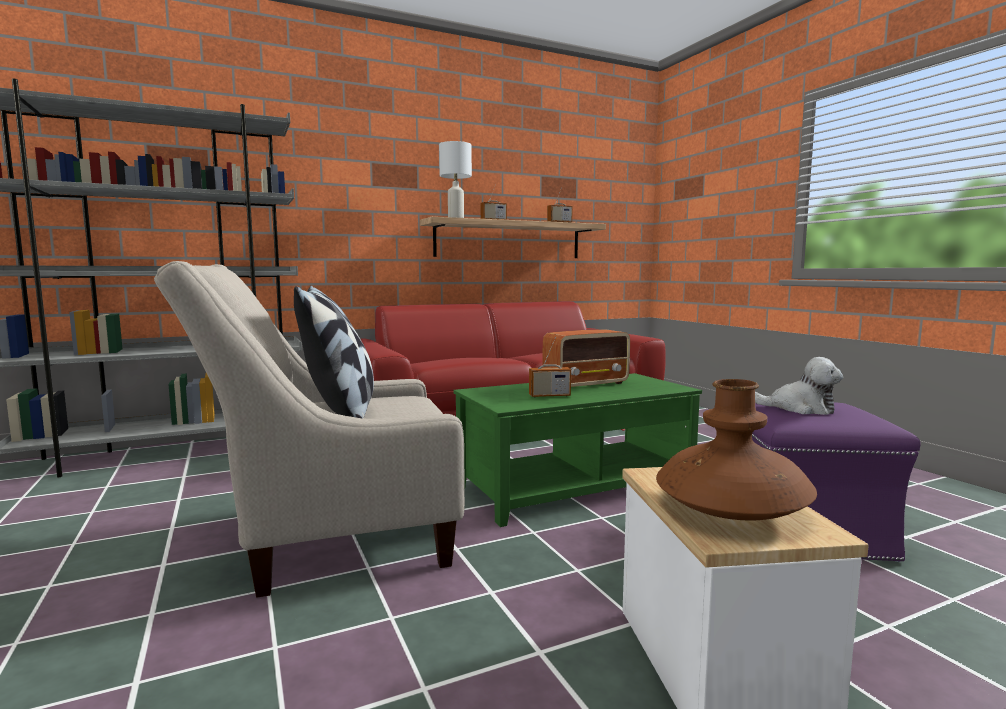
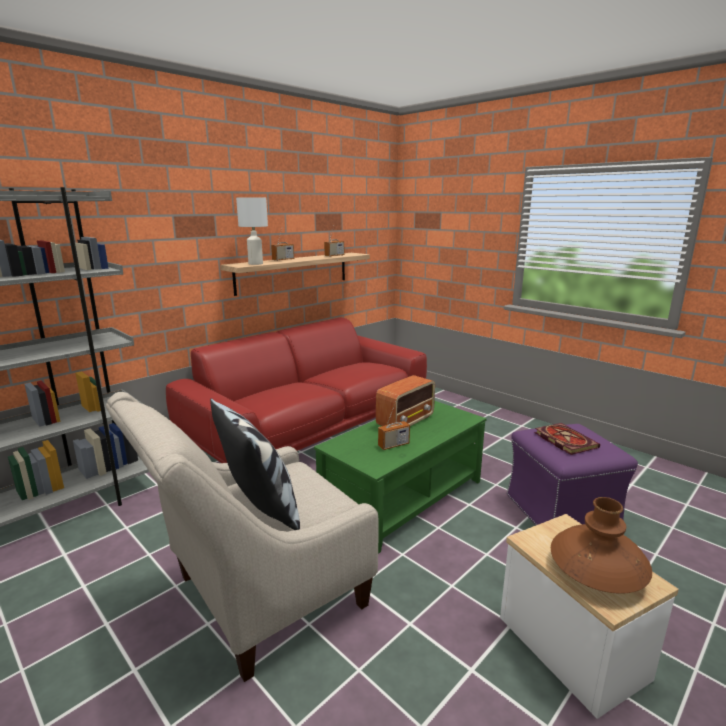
camera: 20 degrees left, 10 degrees up
plush toy [755,357,843,415] -> book [534,423,600,455]

